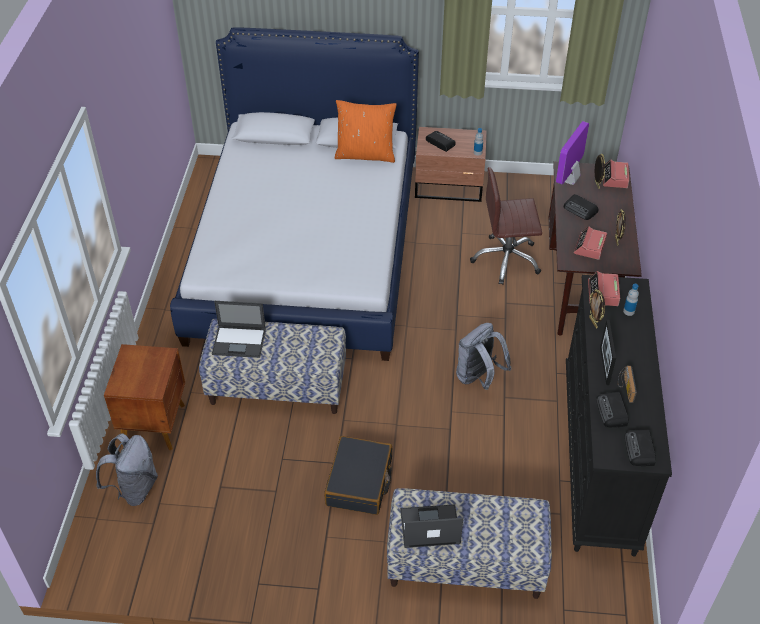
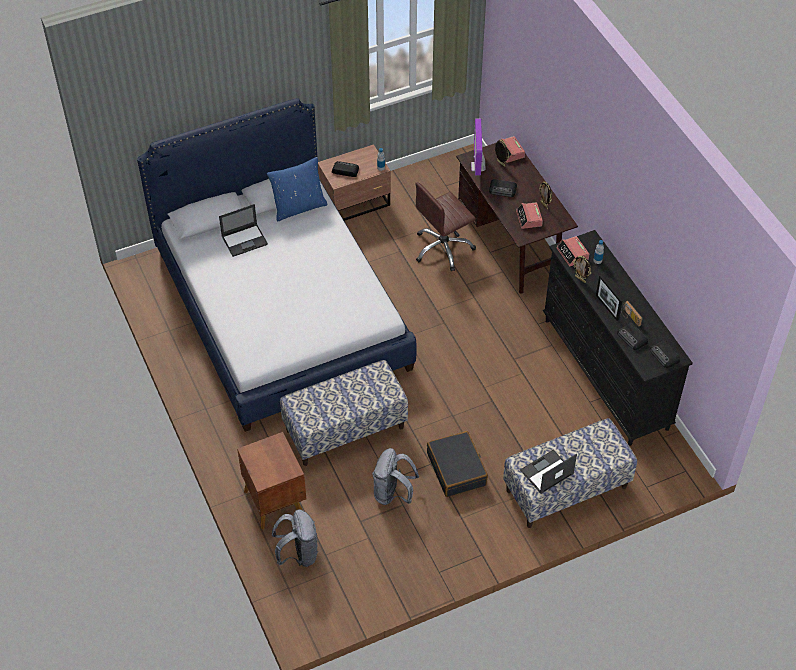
camera: 30 degrees left, 5 degrees up
laptop [212,301,266,358] -> laptop moved to [219,204,268,257]
orange pillow [335,100,397,163] -> blue pillow [267,157,328,222]
grey backpack [456,323,512,390] -> grey backpack moved to [372,448,419,505]

